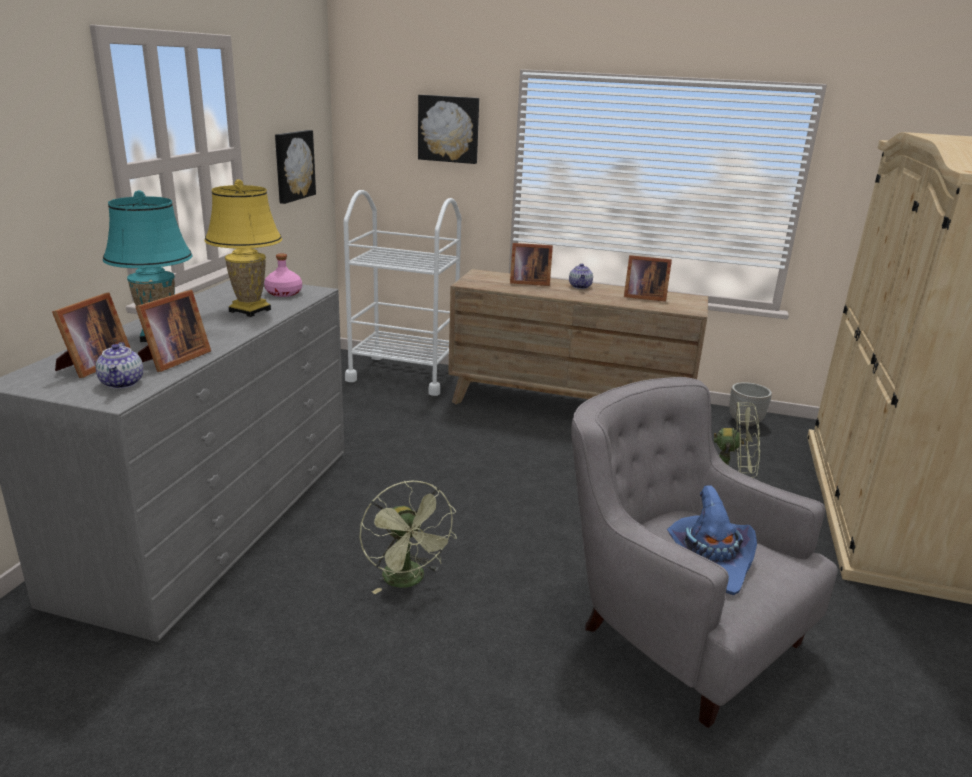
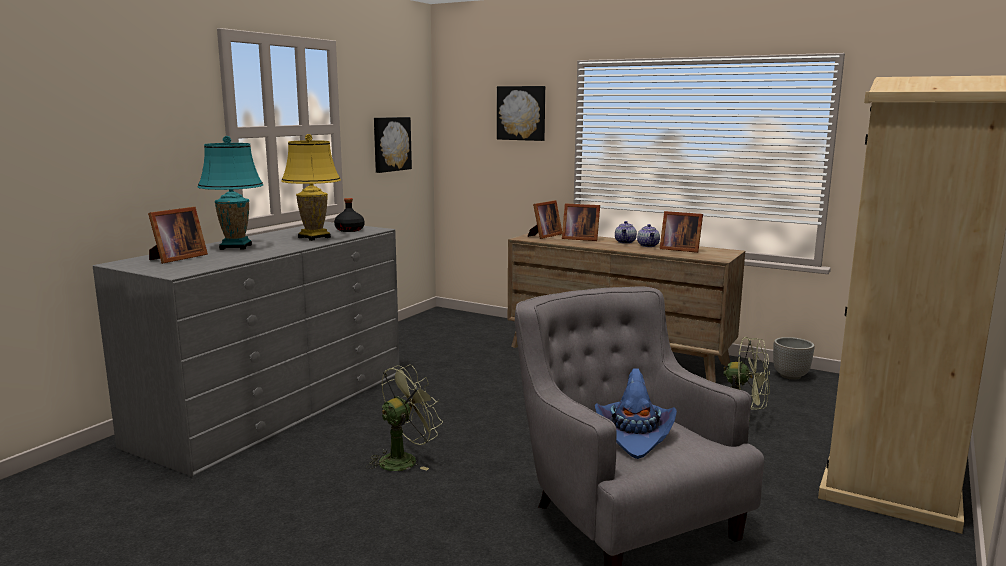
camera: 15 degrees right, 10 degrees down
teapot [96,342,143,389] -> teapot moved to [637,224,660,247]
picture frame [135,290,211,372] -> picture frame moved to [528,200,562,239]
pink bottle [264,253,302,297] -> black bottle [334,198,365,232]
white cart [343,190,461,396] -> none
green fan [359,481,457,594] -> green fan turned 120 degrees counterclockwise [366,364,443,471]

